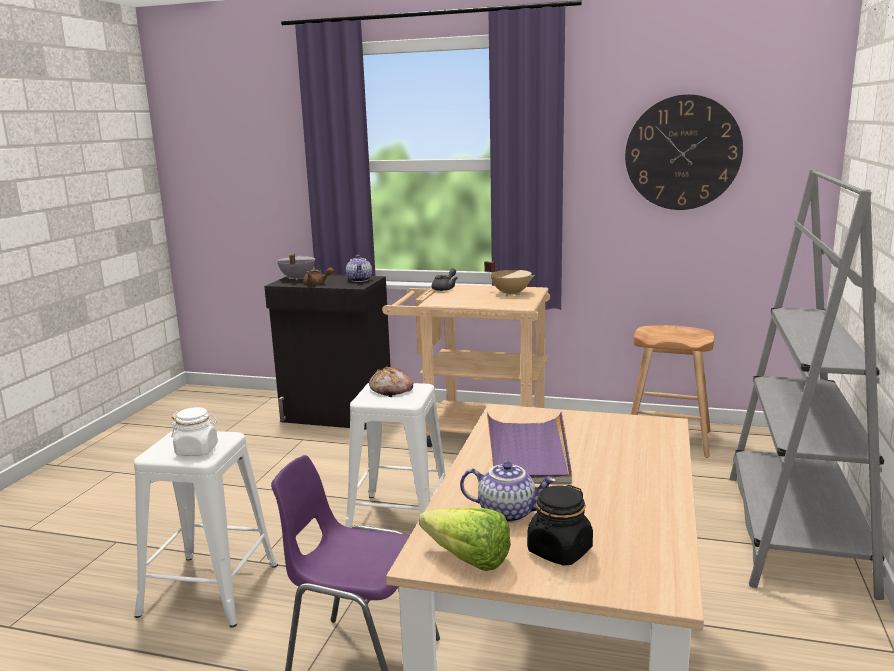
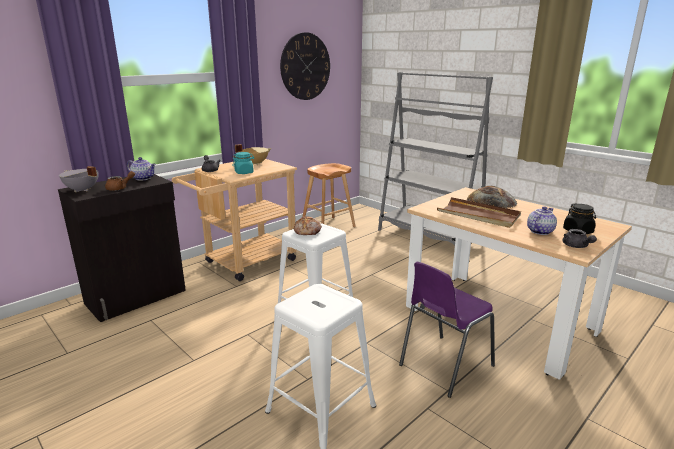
camera: 60 degrees left, 5 degrees up
white jar [171,407,218,456] -> none
lettuce [419,507,511,571] -> grey teapot [562,229,597,248]
purple tray [487,412,572,484] -> brown tray [437,197,521,228]
none -> turquoise jar [233,152,255,174]
none -> bread [467,186,517,208]

